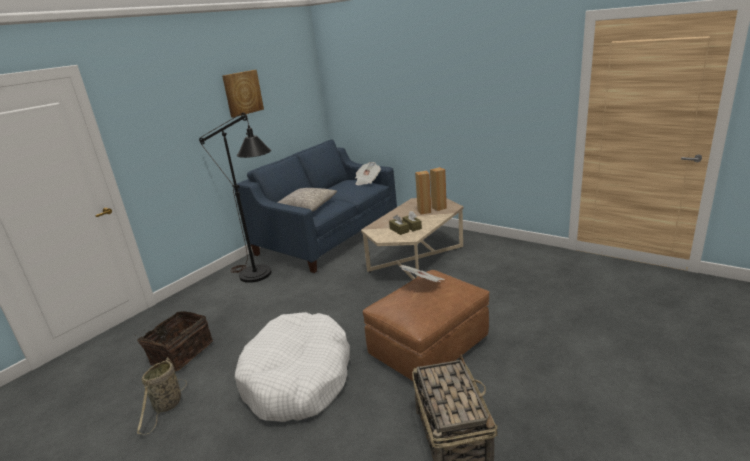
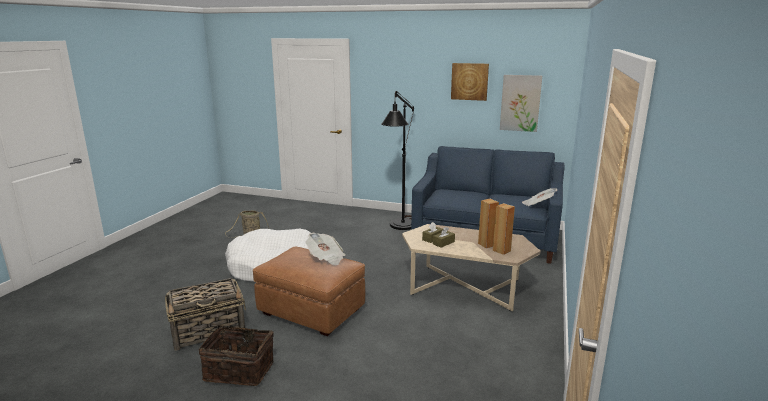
camera: 70 degrees right, 5 degrees down
basket [135,311,213,372] -> basket moved to [199,323,274,386]
grey pillow [277,188,337,212] -> none
none -> picture [500,75,542,132]

